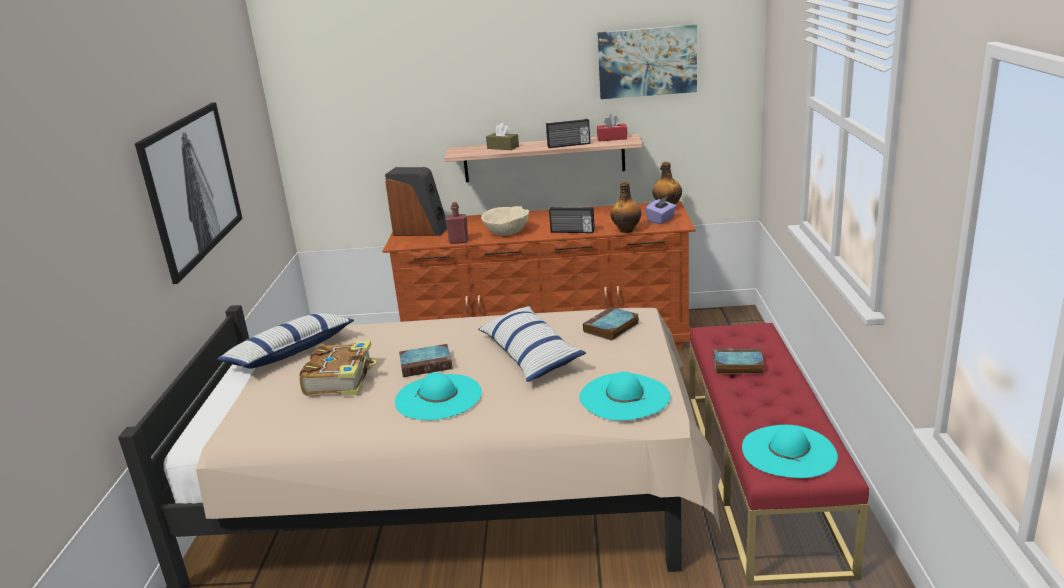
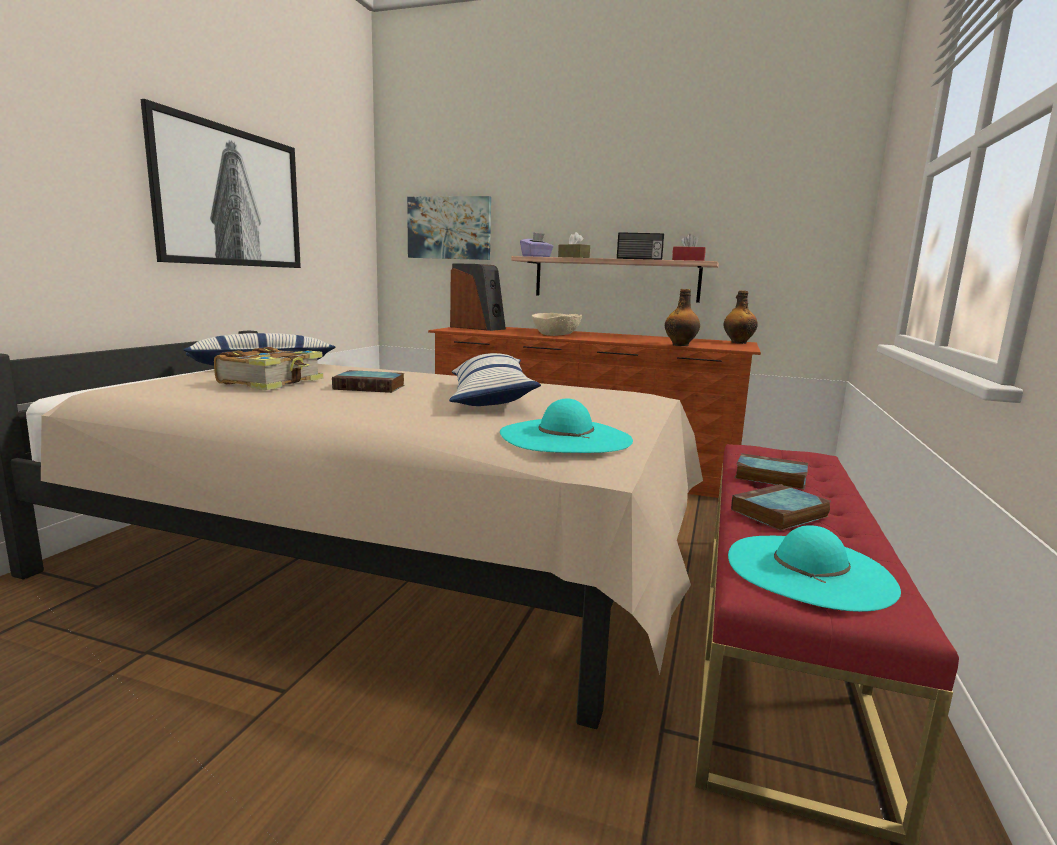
camera: 15 degrees right, 10 degrees down
turquoise hat [395,373,482,420] -> none
red bottle [445,202,469,244] -> none
radio [549,207,595,233] -> none
book [583,307,639,341] -> book moved to [731,484,831,531]
picture [597,24,697,99] -> picture moved to [407,196,491,260]
purple tissue box [645,196,676,224] -> purple tissue box moved to [520,233,554,257]

